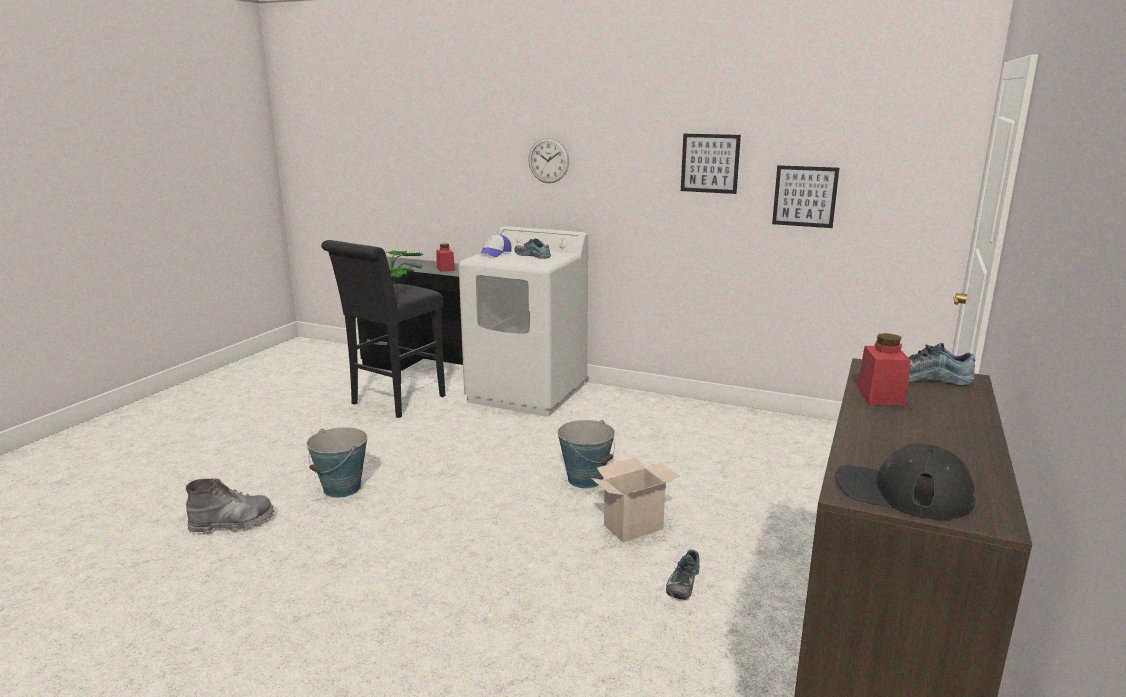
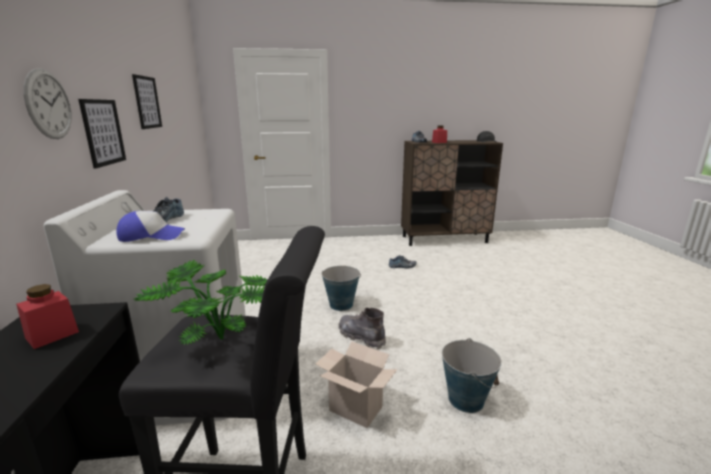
camera: 120 degrees left, 0 degrees up
grey boot [186,478,274,534] -> grey boot moved to [338,308,386,349]
cardboard box [591,457,679,542] -> cardboard box moved to [315,341,397,428]
picture [772,165,839,228] -> picture moved to [78,99,126,168]

